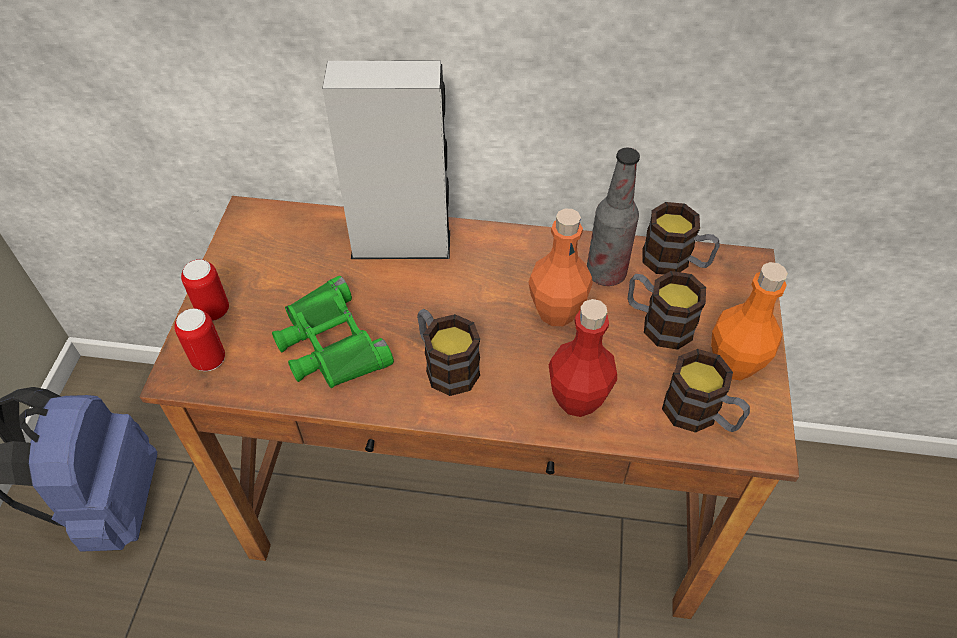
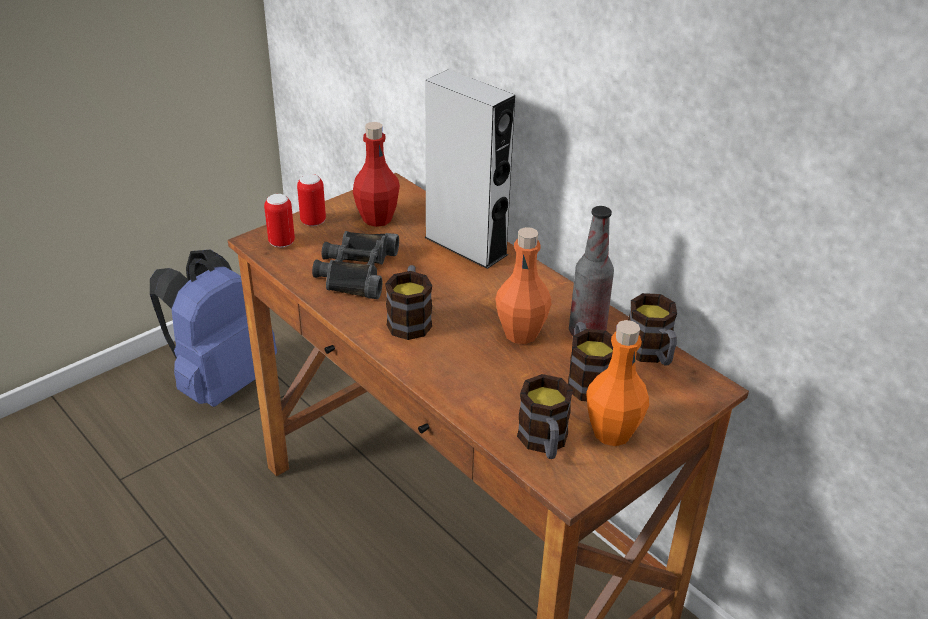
camera: 40 degrees right, 15 degrees down
green binoculars [272,276,394,388] -> black binoculars [312,231,399,299]
red bottle [549,299,617,417] -> red bottle moved to [353,122,400,227]

